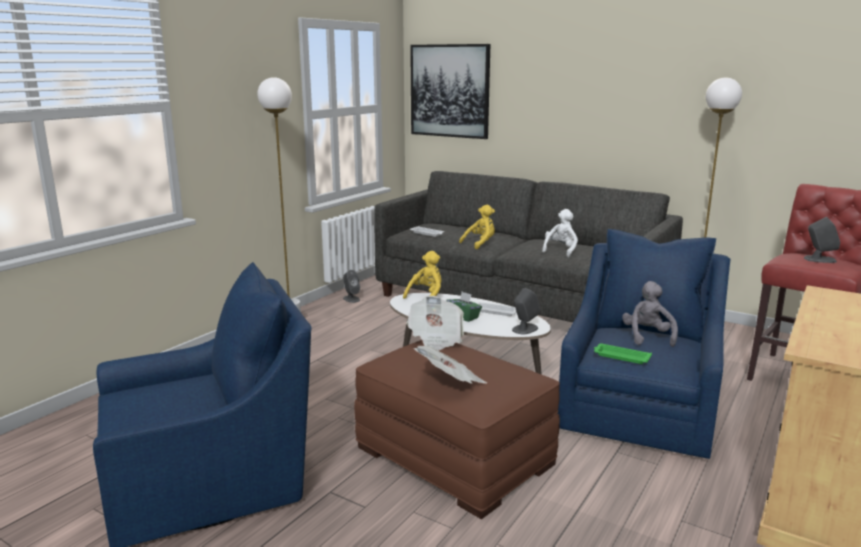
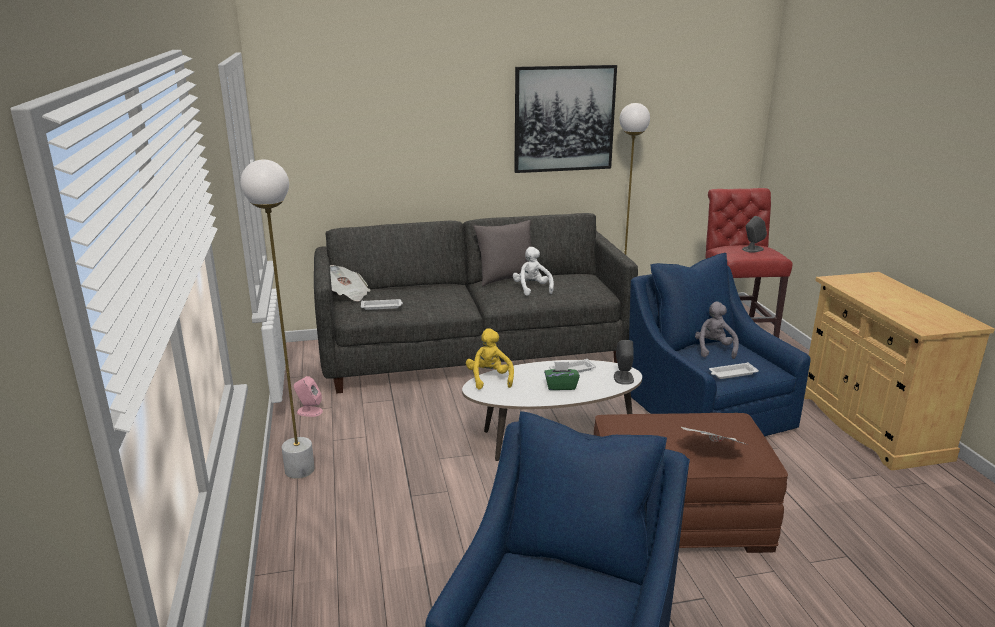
camera: 45 degrees left, 5 degrees up
grey speaker [343,270,360,303] -> pink speaker [293,376,323,417]
newspaper [407,296,464,351] -> newspaper moved to [330,265,370,301]
picture [410,44,490,139] -> picture moved to [514,65,617,173]
yellow plush toy [459,205,495,249] -> none
green tray [594,343,652,364] -> white tray [709,362,759,379]
grey plush toy [622,281,678,347] -> grey plush toy turned 45 degrees clockwise [695,302,739,359]
none -> grey pillow [473,220,532,286]

